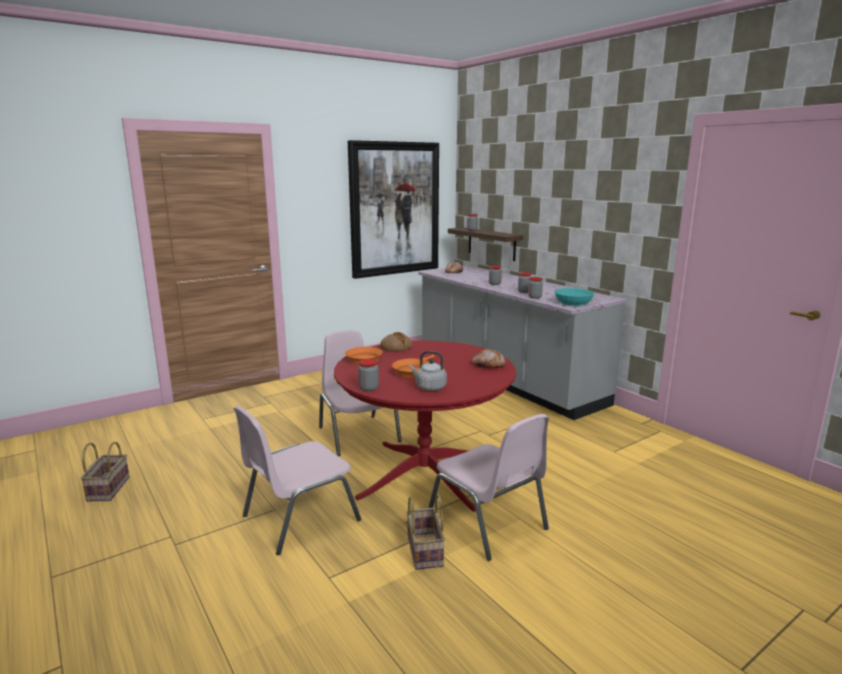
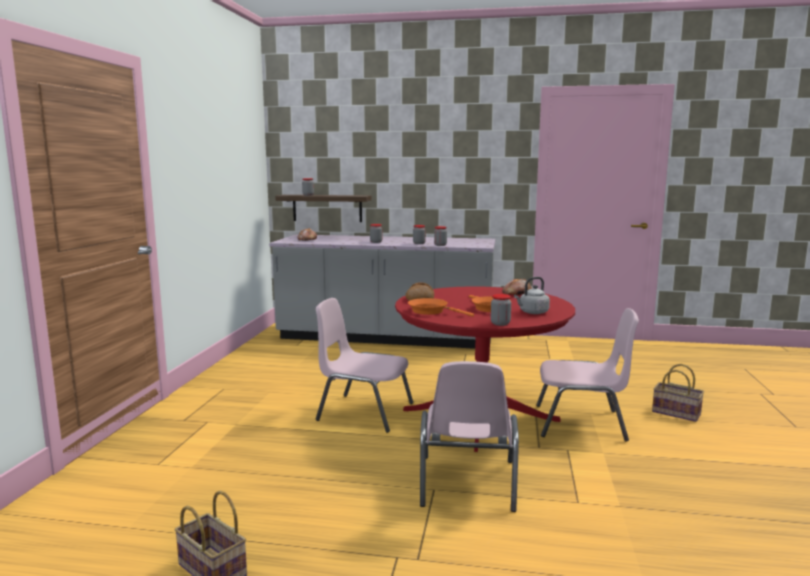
camera: 45 degrees left, 5 degrees down
picture [348,140,439,279] -> none
basket [406,494,445,570] -> basket moved to [652,364,704,422]
turquoise bowl [554,288,595,306] -> none

